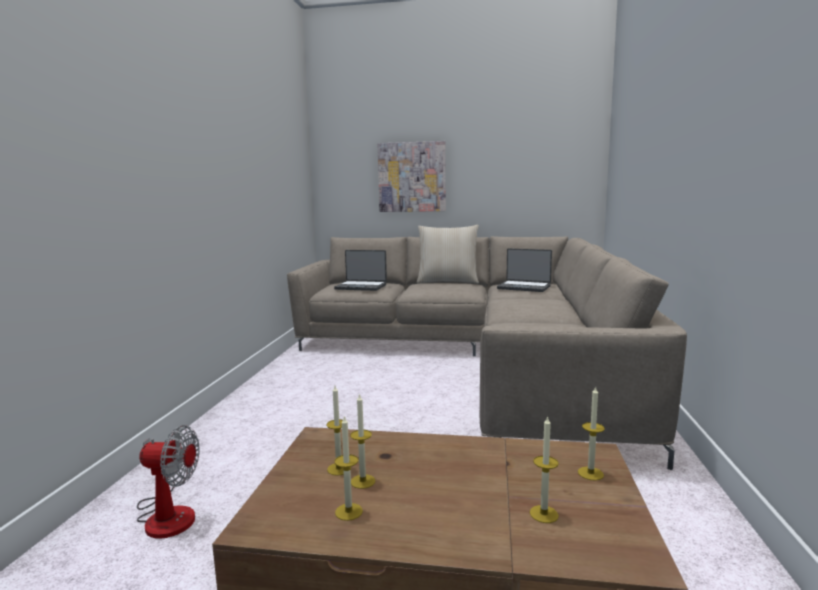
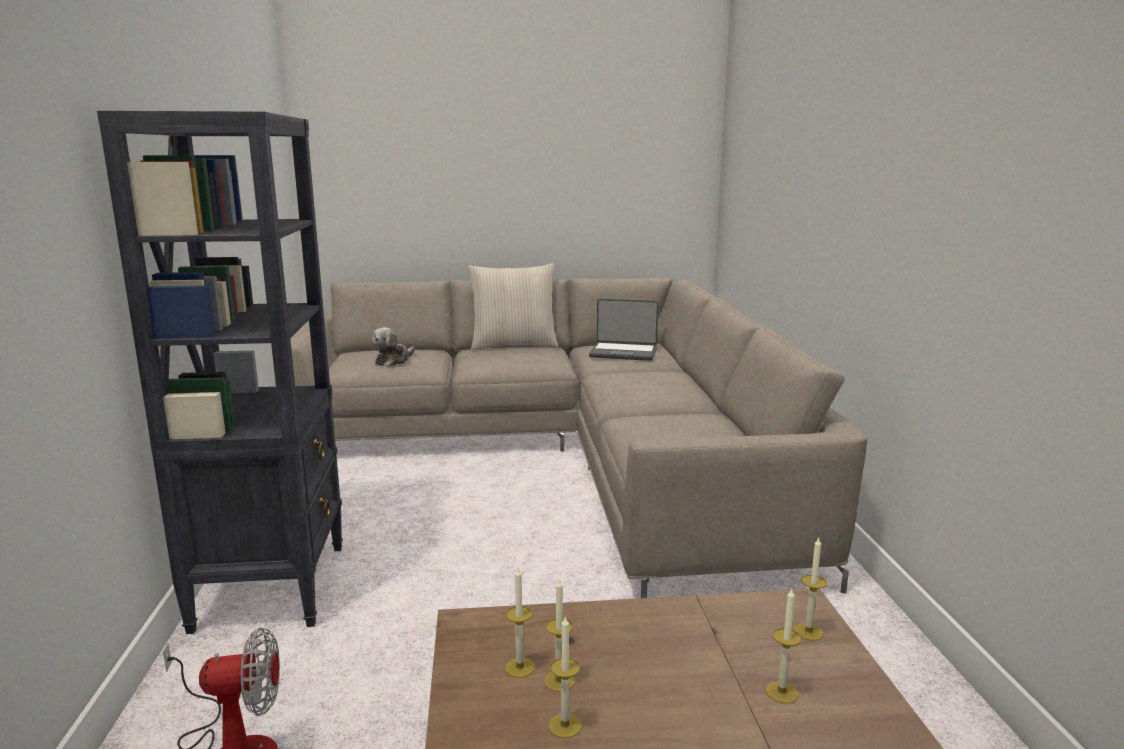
camera: 15 degrees left, 5 degrees up
laptop [334,250,387,291] -> plush toy [372,327,415,367]
picture [377,141,446,212] -> none
none -> black bookcase [97,111,343,634]

